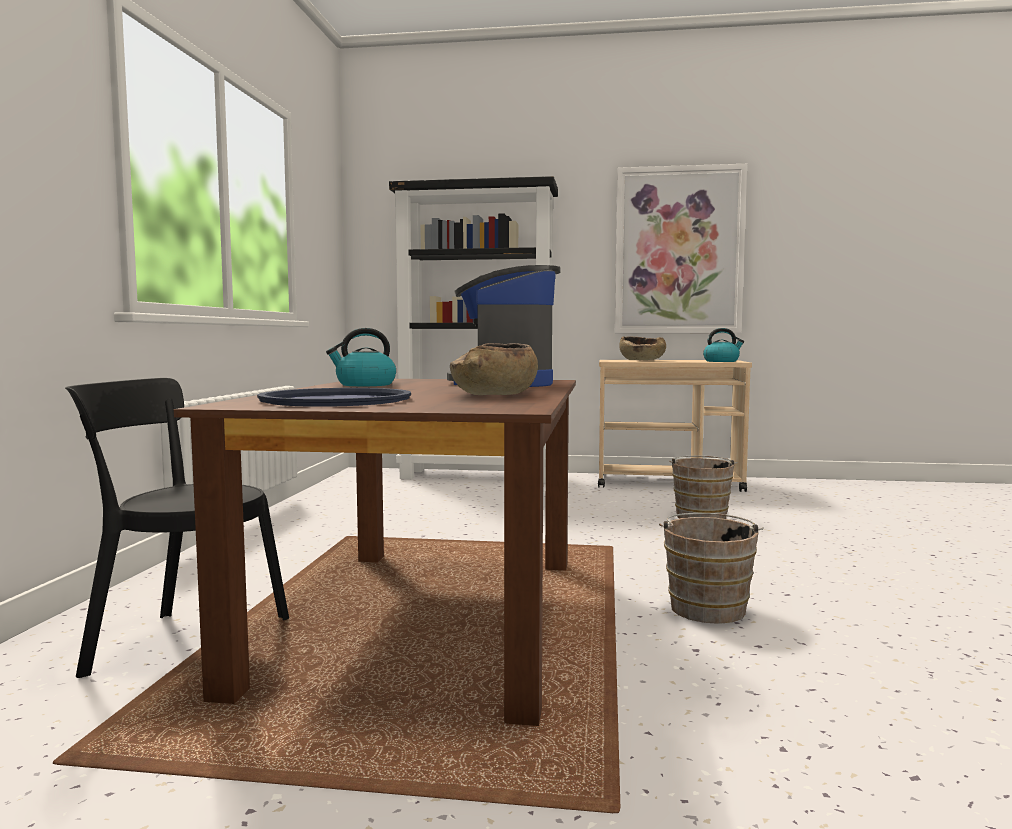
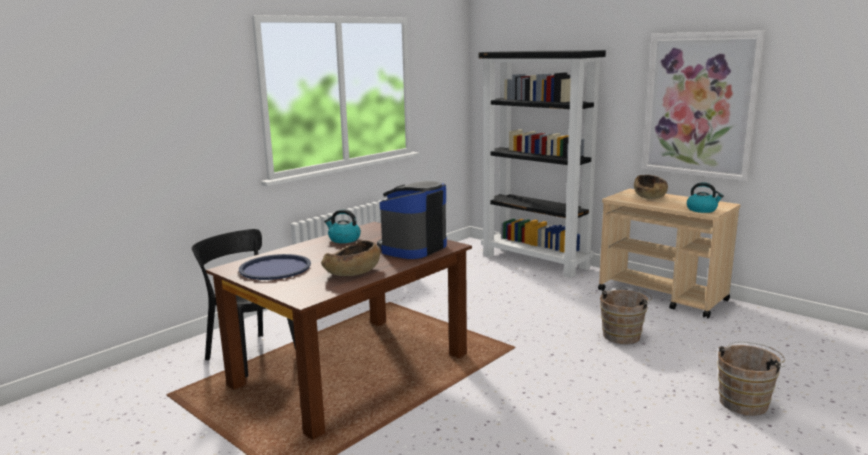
camera: 35 degrees right, 10 degrees up
brown bucket [659,513,764,624] -> brown bucket moved to [717,342,785,416]

